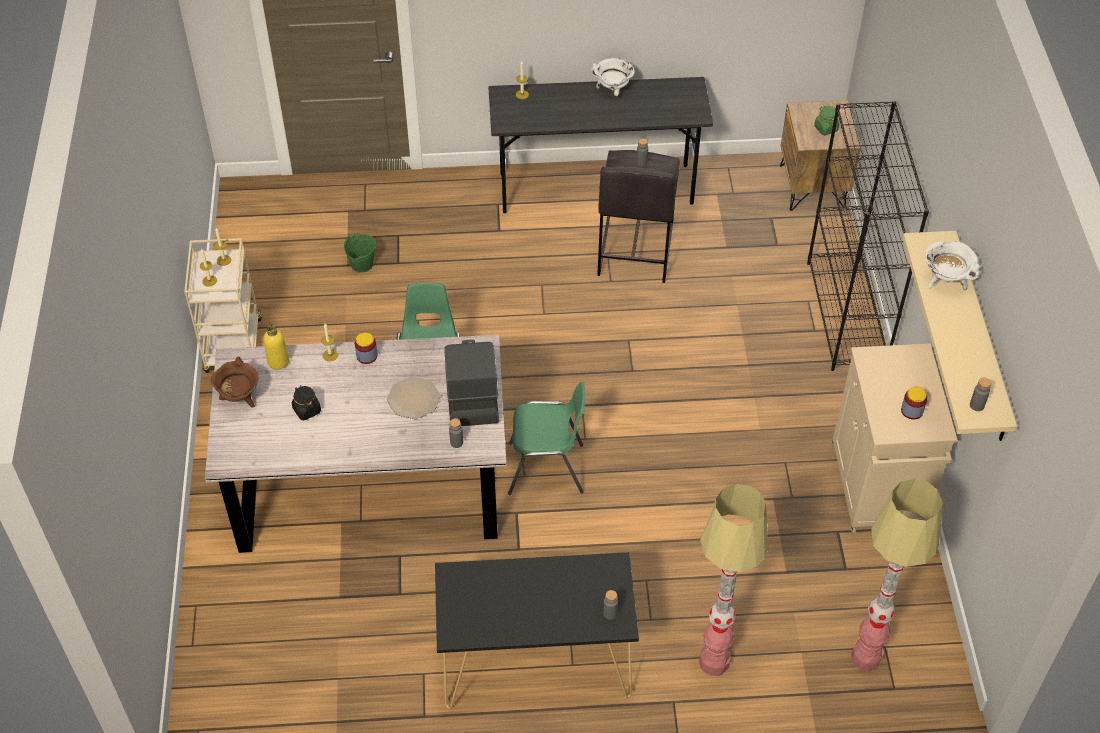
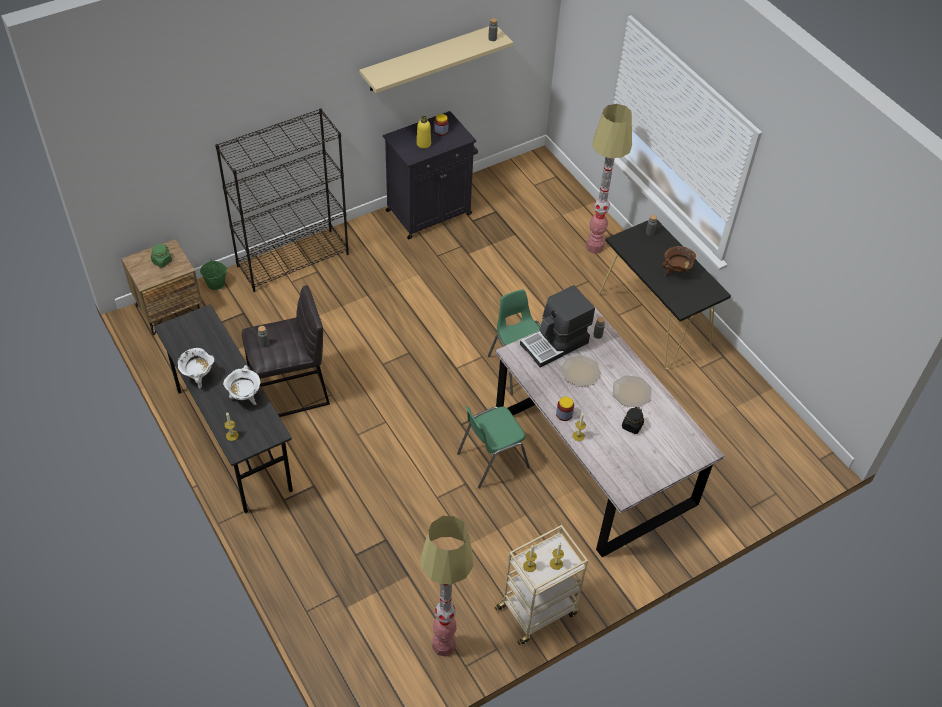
camera: 120 degrees left, 0 degrees up
brown cooking pot [210,357,258,408] -> brown cooking pot moved to [662,246,696,277]
yellow bottle [264,325,289,369] -> yellow bottle moved to [417,116,431,149]
green bucket [344,233,376,273] -> green bucket moved to [200,259,227,290]
beige cabinet [831,344,957,535] -> black cabinet [383,111,478,239]
floor lamp [851,479,943,672] -> floor lamp moved to [420,516,474,657]
white cooking pot [925,241,980,290] -> white cooking pot moved to [223,365,260,405]
none -> plate [613,375,652,407]

